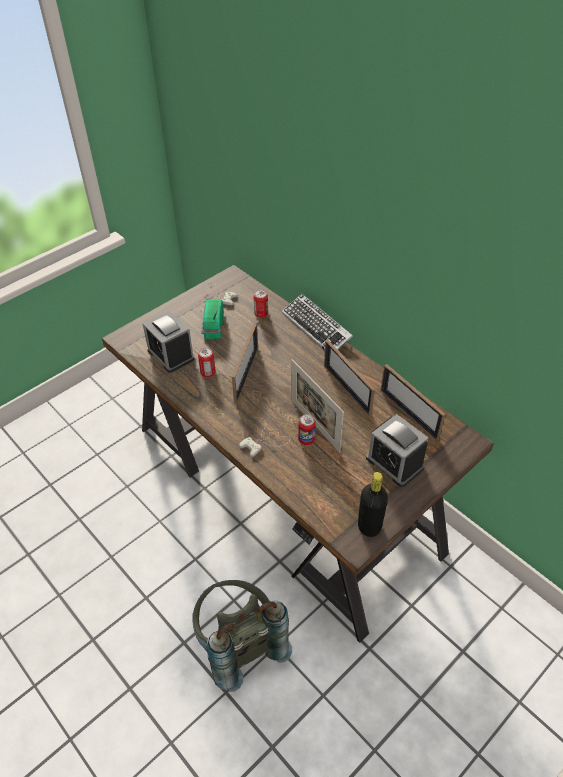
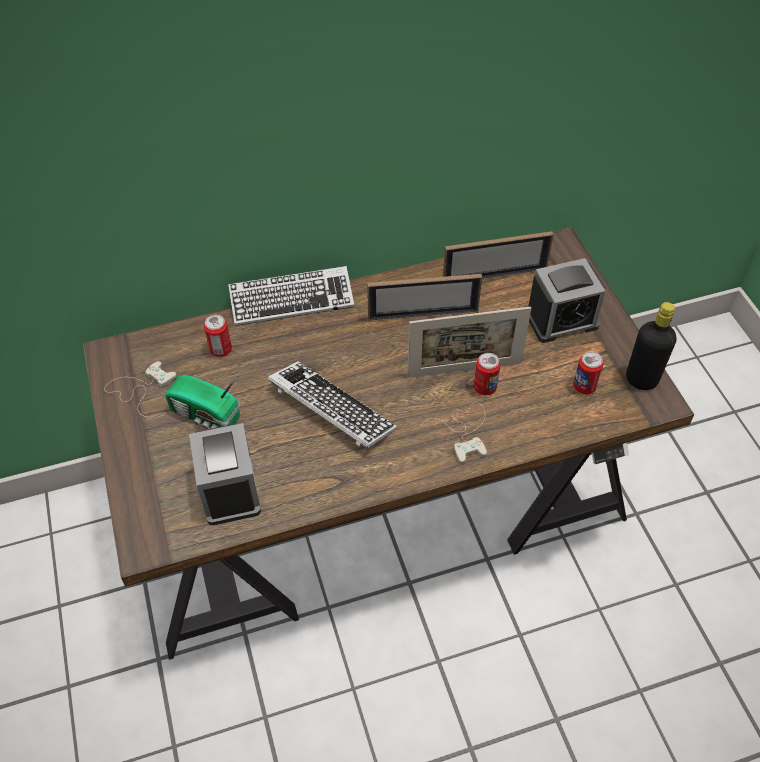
camera: 65 degrees left, 5 degrees up
alarm clock [143,310,195,373] -> alarm clock turned 90 degrees counterclockwise [189,423,261,525]
grey backpack [192,580,292,692] -> none
can [198,348,216,377] -> can moved to [573,351,604,394]
picture frame [232,323,258,403] -> keyboard [268,361,397,448]

